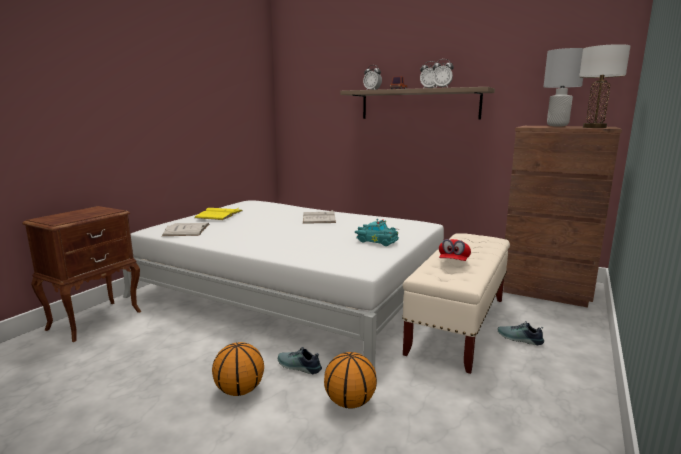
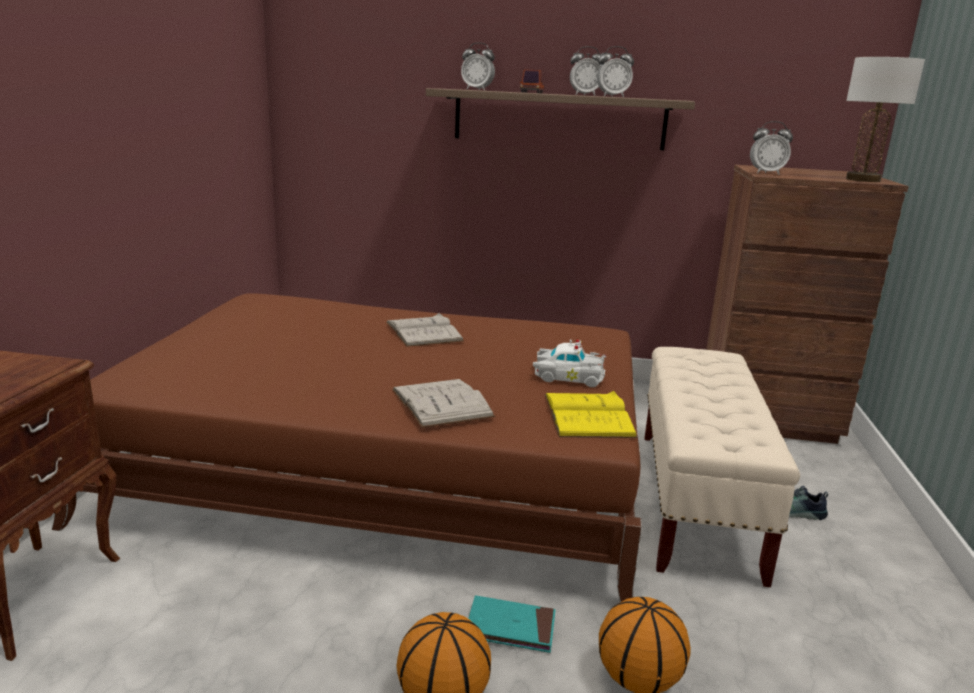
camera: 20 degrees left, 5 degrees up
white bed [123,200,444,368] -> brown bed [52,293,642,602]
white book [162,223,209,236] -> white book moved to [392,379,495,428]
yellow book [195,207,242,220] -> yellow book moved to [545,390,638,438]
shoe [278,347,322,374] -> turquoise book [468,595,556,653]
turquoise toy car [355,219,399,246] -> white toy car [533,340,606,387]
red cap [439,239,471,261] -> none
grey table lamp [543,48,583,127] -> none
none -> alarm clock [750,121,793,175]

